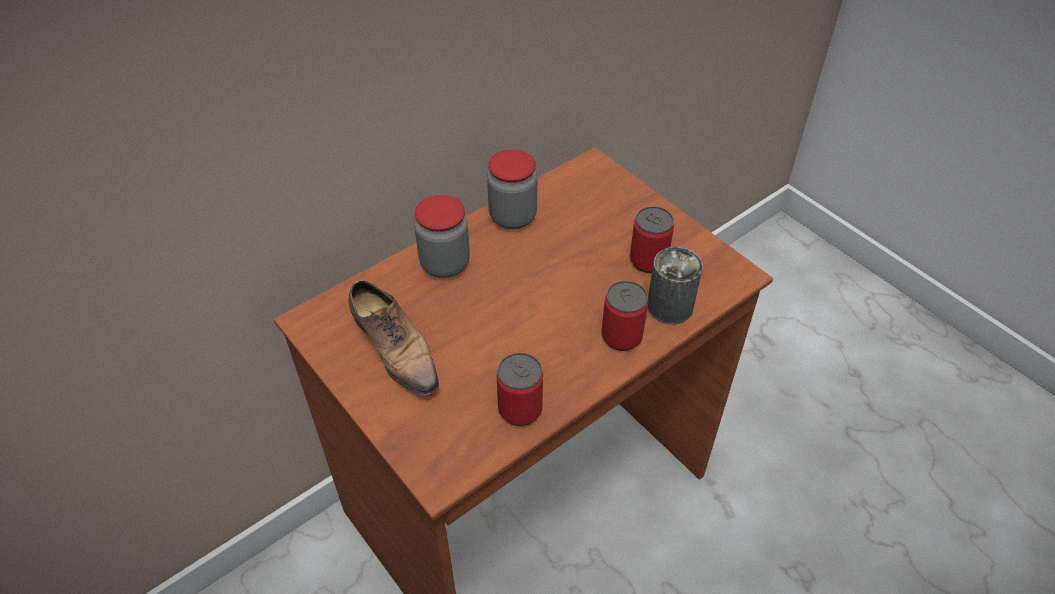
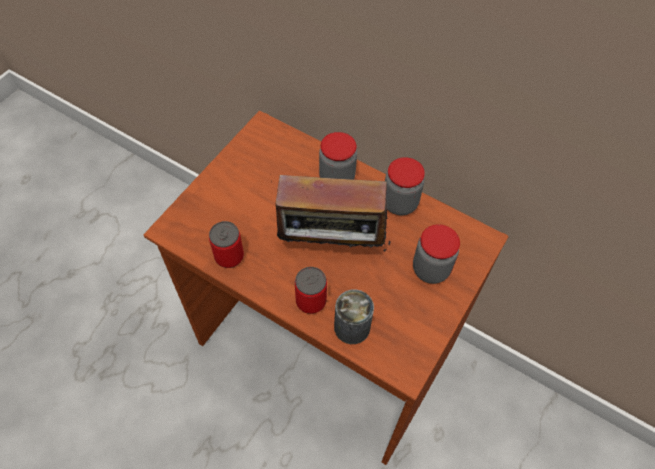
camera: 70 degrees right, 10 degrees up
shoe [349,280,439,396] -> none
can [630,206,674,273] -> none
none -> radio [276,166,391,264]
none -> jar [413,224,460,284]

